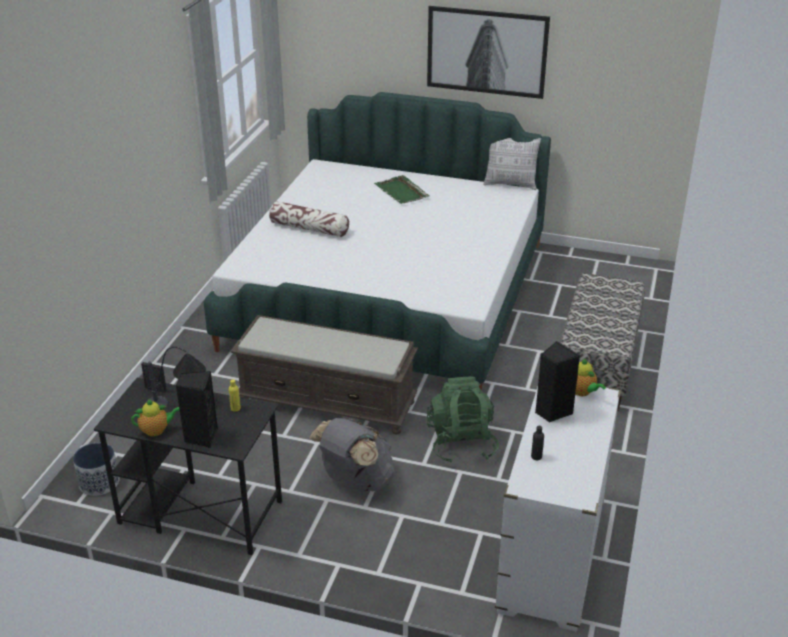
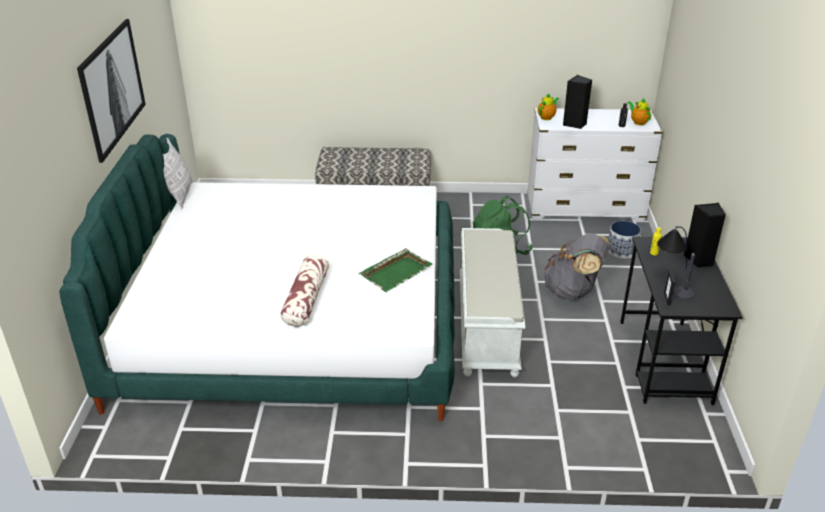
camera: 105 degrees left, 0 degrees up
planter [73,443,120,496] -> planter moved to [608,221,641,259]
teapot [131,399,180,437] -> teapot moved to [628,98,651,126]
brown bench [231,315,418,435] -> white bench [460,228,526,377]
green tray [374,175,430,204] -> green tray moved to [359,248,432,292]

